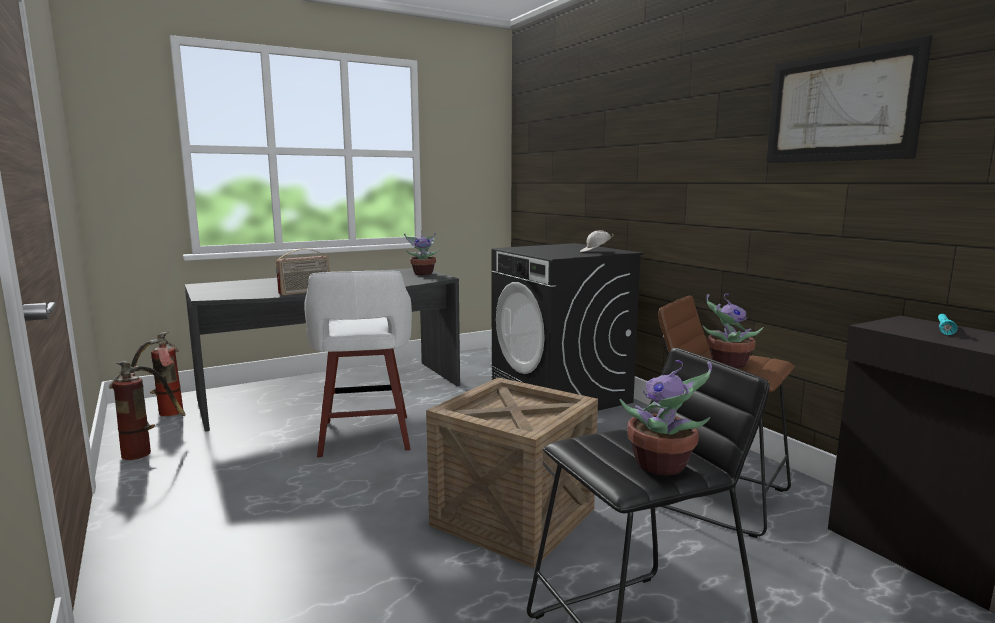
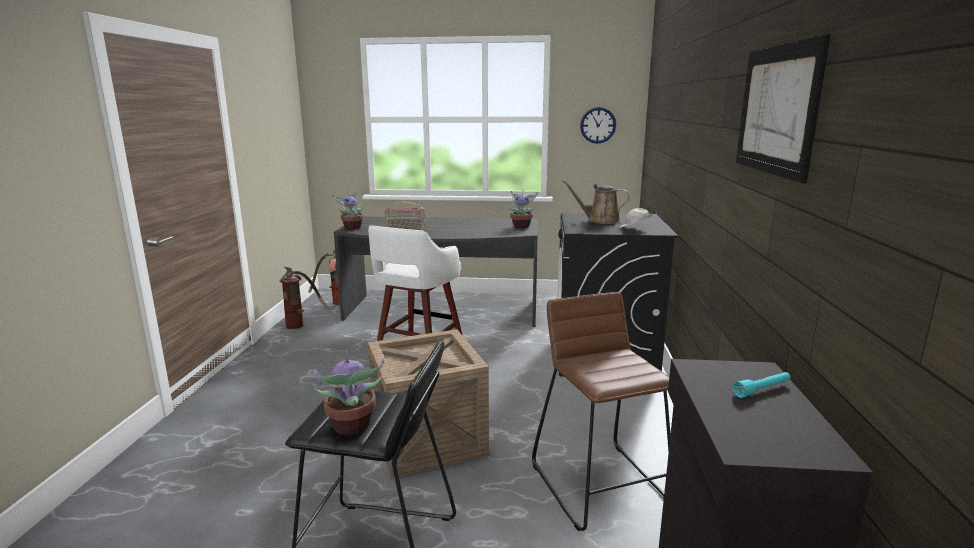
camera: 35 degrees right, 5 degrees up
potted plant [702,293,764,368] -> potted plant moved to [332,191,364,230]
none -> brown watering can [562,180,630,224]
none -> wall clock [580,107,616,144]

